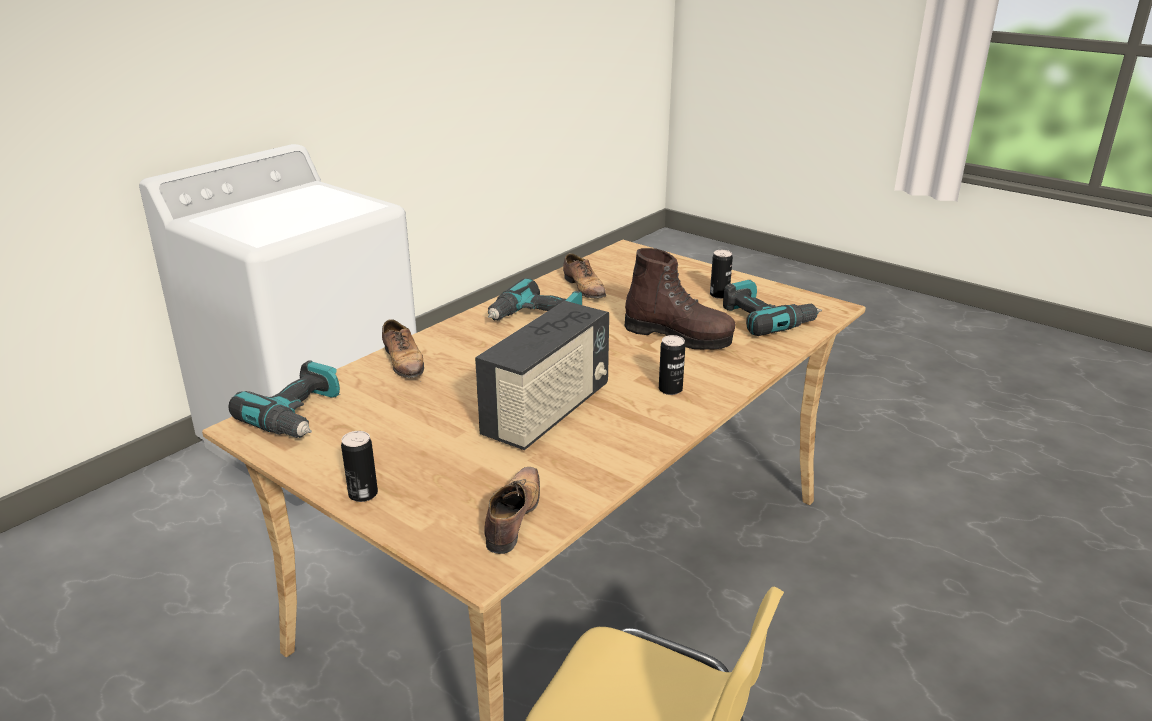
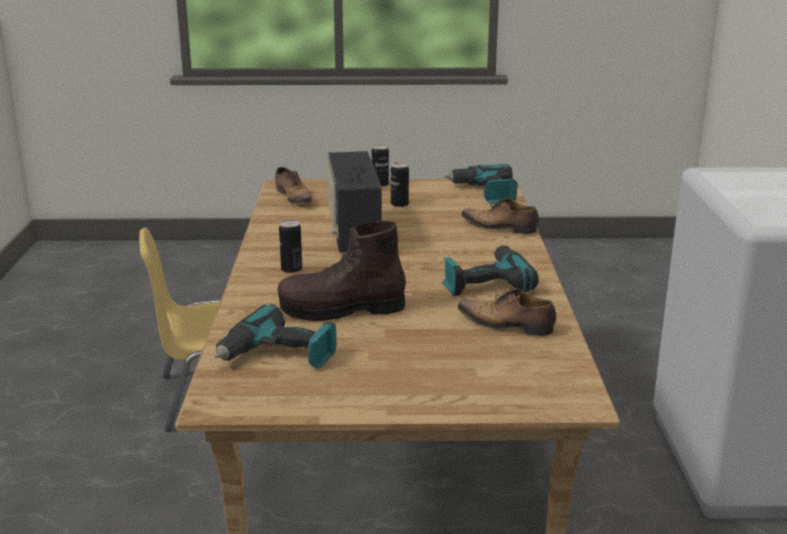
camera: 140 degrees right, 5 degrees down
can [710,250,733,299] -> can moved to [391,162,409,207]

